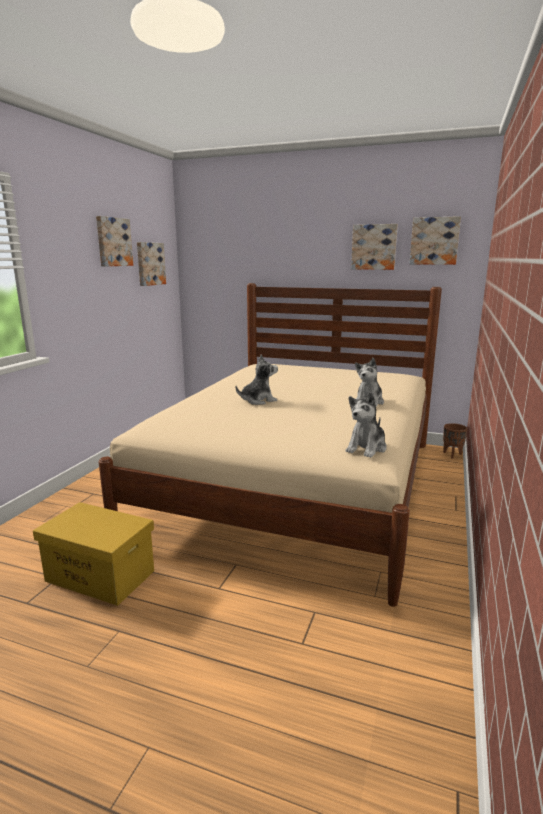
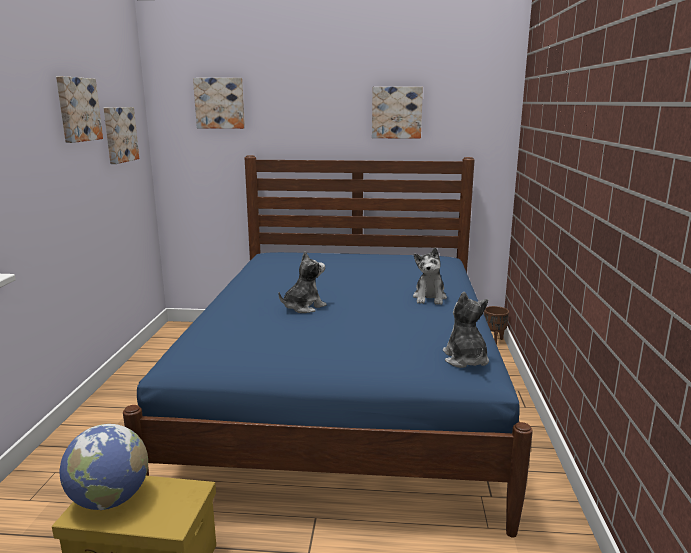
camera: 15 degrees left, 0 degrees up
beige bed [99,283,442,607] -> blue bed [123,155,533,538]
plush toy [346,392,387,458] -> plush toy turned 150 degrees clockwise [443,292,489,368]
picture [409,216,461,265] -> picture moved to [193,78,245,129]
none -> globe [59,424,148,510]

